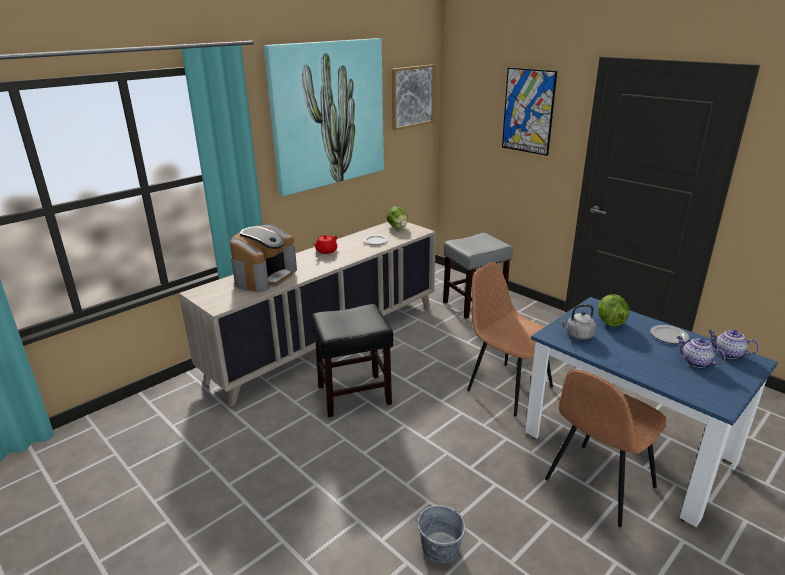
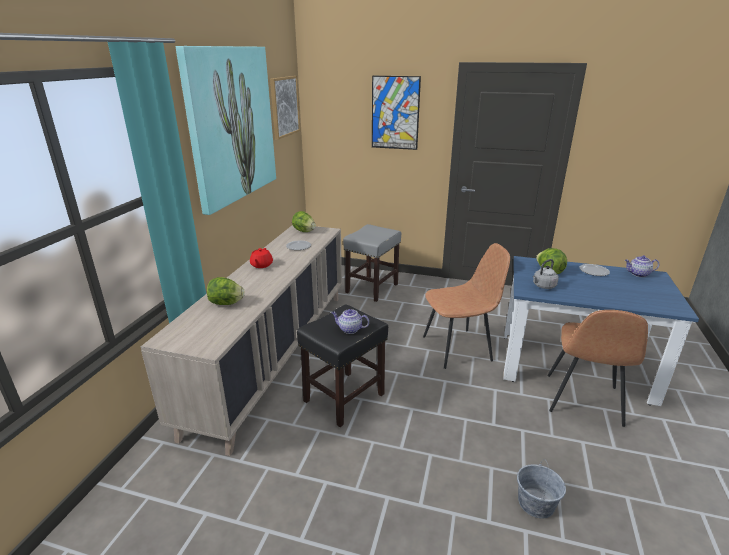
camera: 30 degrees left, 0 degrees up
coffee machine [230,224,297,292] -> lettuce [207,277,245,305]
brown chair [467,262,553,416] -> brown chair turned 150 degrees clockwise [423,243,510,369]
teapot [677,336,726,368] -> teapot moved to [331,309,369,334]

